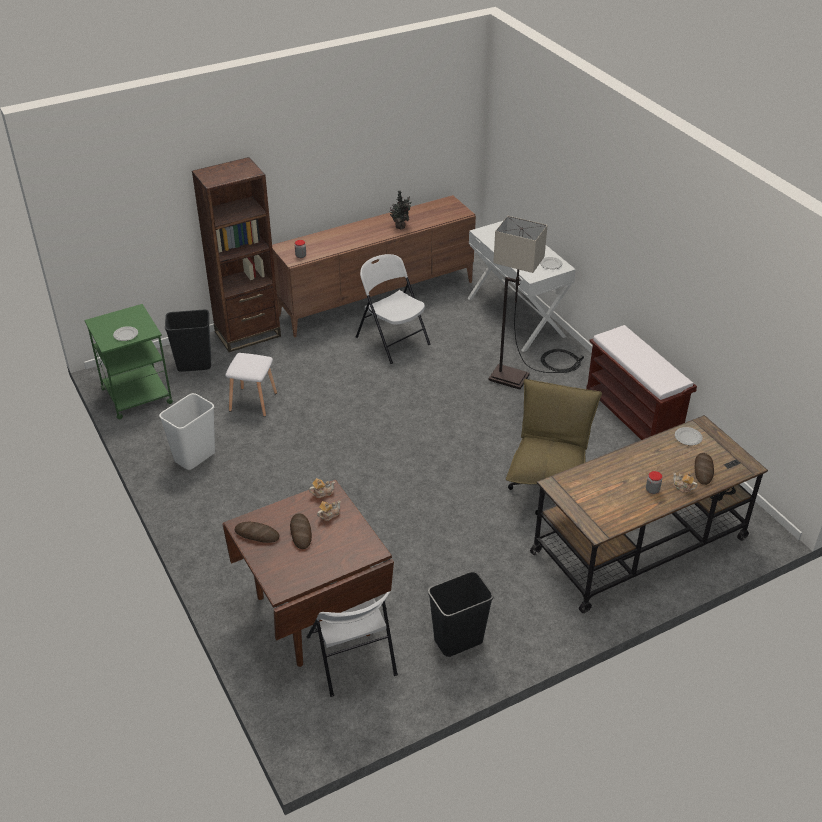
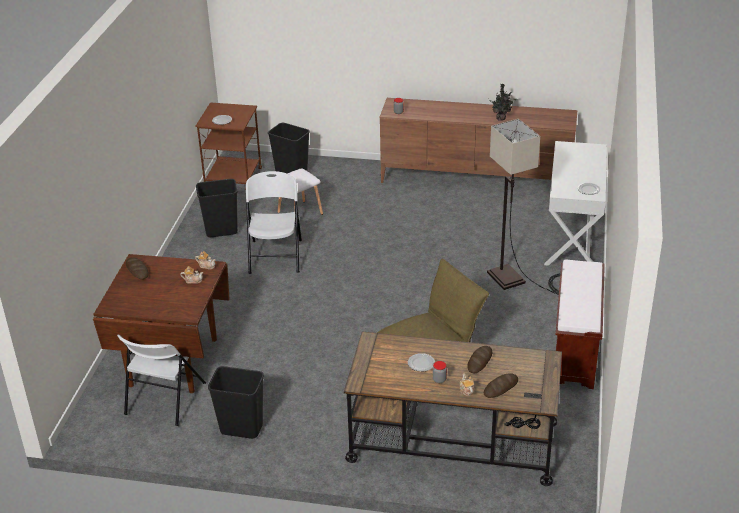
camera: 40 degrees right, 5 degrees down
green cart [84,304,173,419] -> brown cart [196,102,262,190]
white trash can [159,393,215,470] -> black trash can [196,179,238,237]
brown bookcase [192,157,281,352] -> none
bread [290,513,312,549] -> bread moved to [467,346,492,374]
white chair [356,254,430,364] -> white chair moved to [246,171,302,274]
plate [675,427,703,445] -> plate moved to [408,353,435,372]

